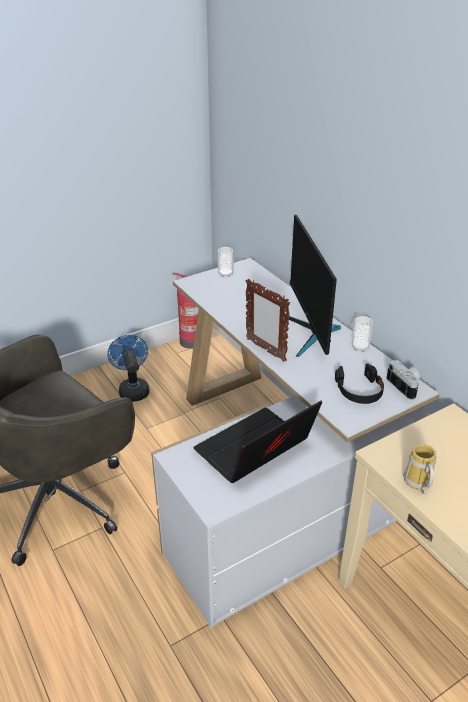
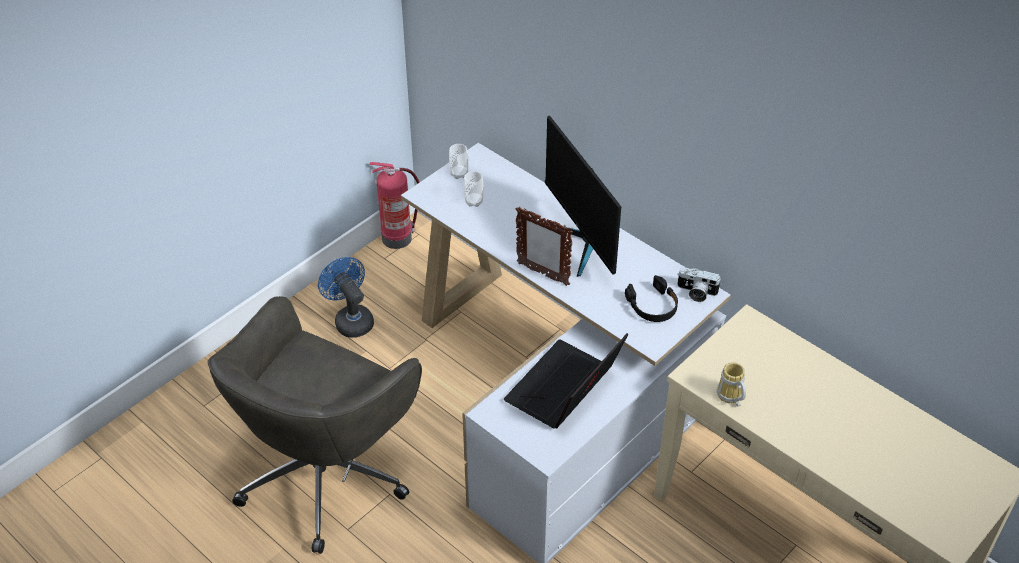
camera: 15 degrees left, 10 degrees up
cup [352,316,373,352] -> cup moved to [464,171,484,207]
camera [386,360,420,400] -> camera turned 150 degrees clockwise [677,267,721,302]

